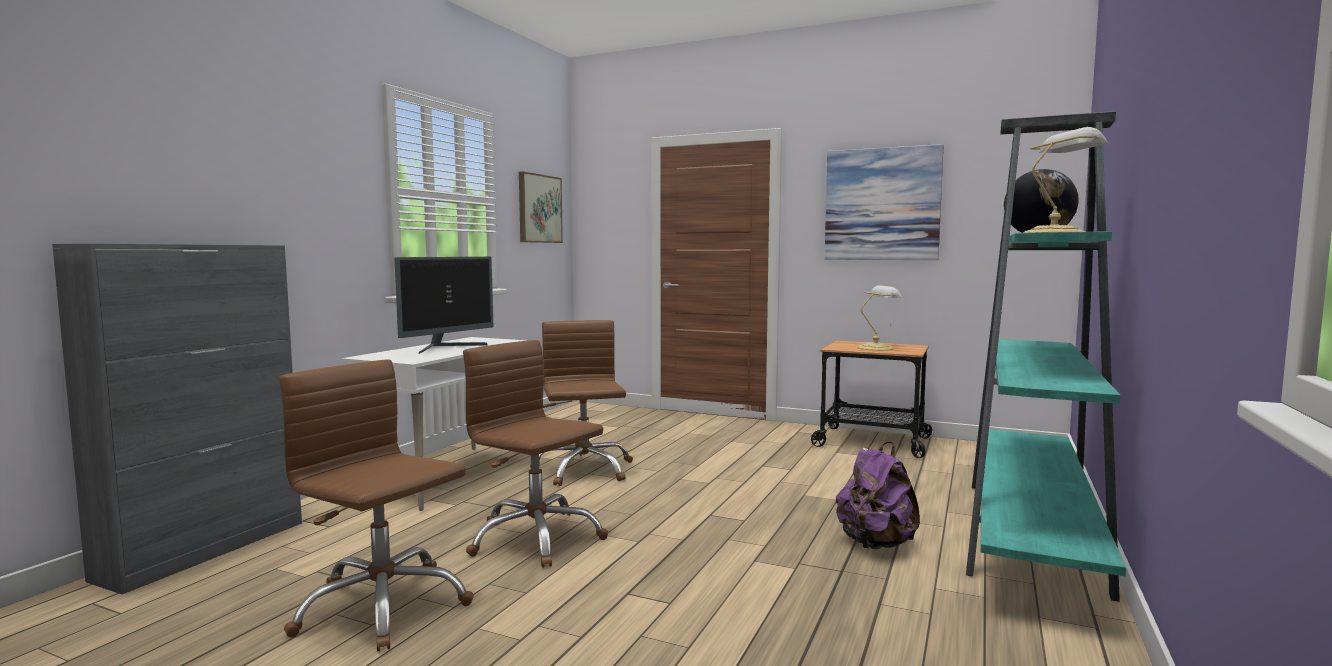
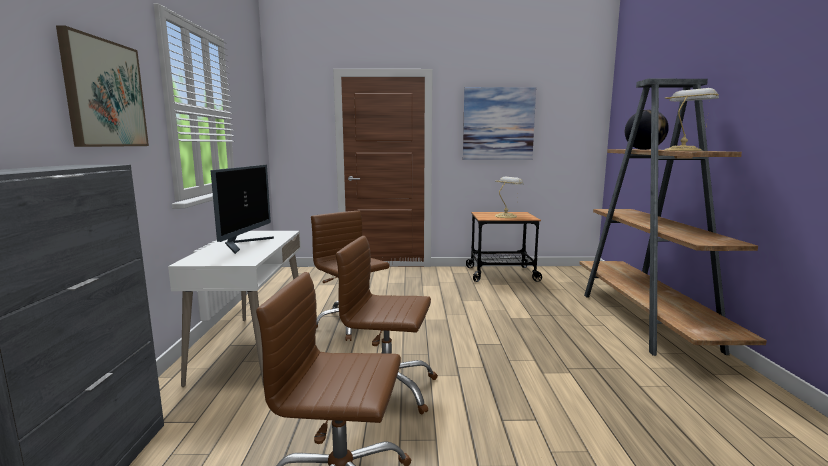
camera: 25 degrees left, 5 degrees up
picture [519,171,563,243] -> picture moved to [56,25,149,147]
purple backpack [836,442,920,549] -> none
turquoise bookcase [966,111,1126,602] -> brown bookcase [579,79,767,356]

